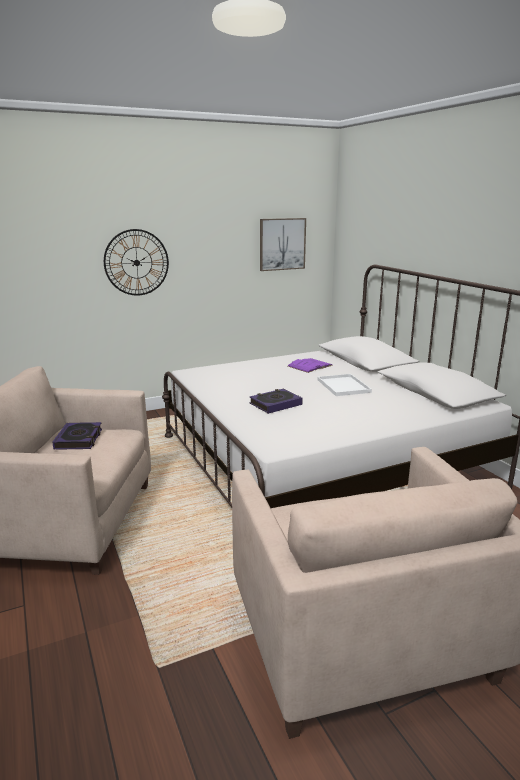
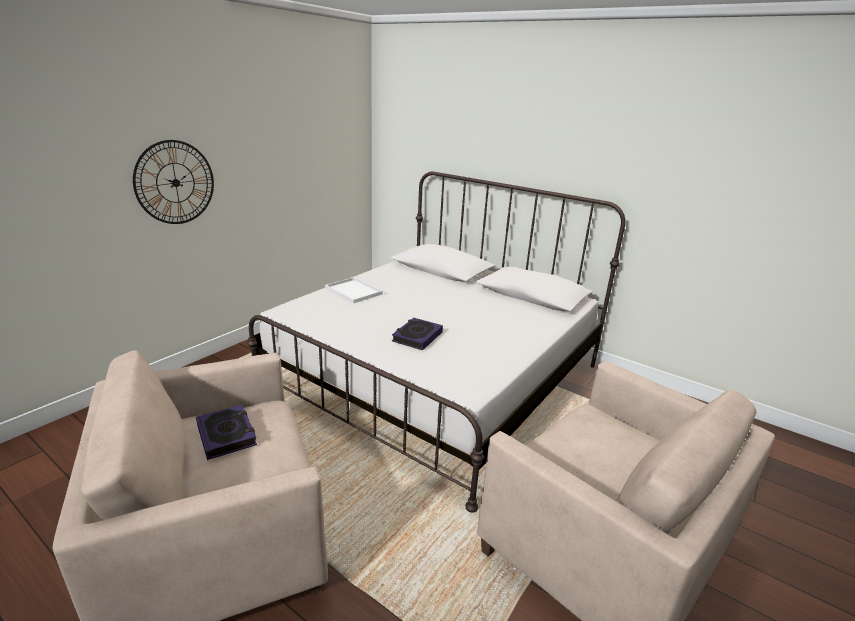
camera: 30 degrees left, 5 degrees up
picture [260,218,306,271] -> none
purple book [288,358,333,373] -> none
white tray [318,374,372,396] -> white tray moved to [325,277,383,303]

